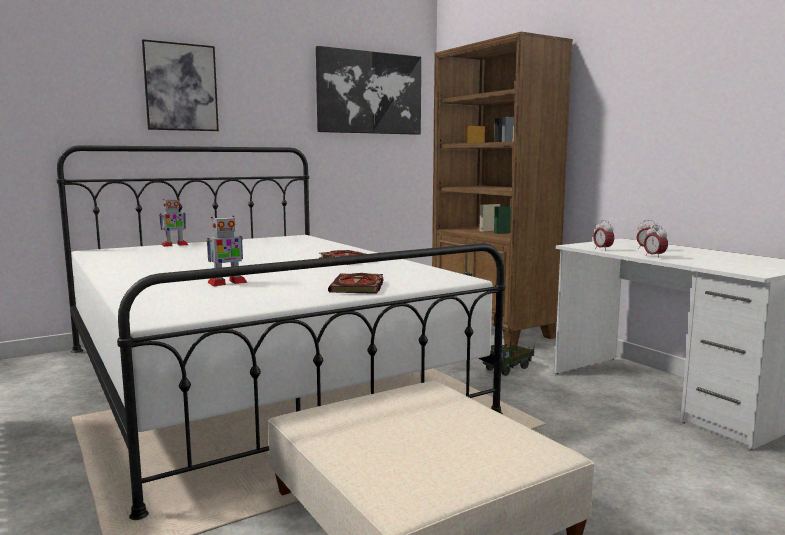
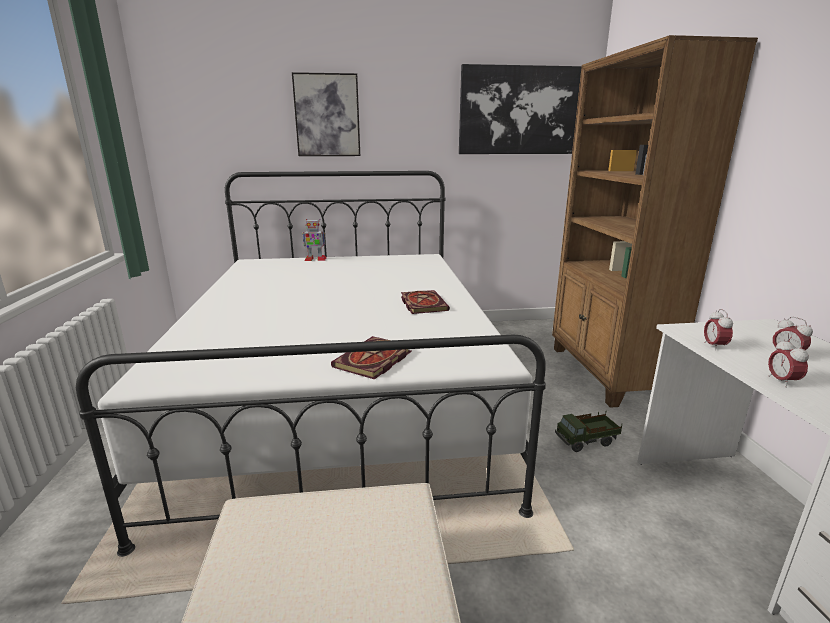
camera: 25 degrees right, 10 degrees up
toy robot [206,215,247,286] -> none

